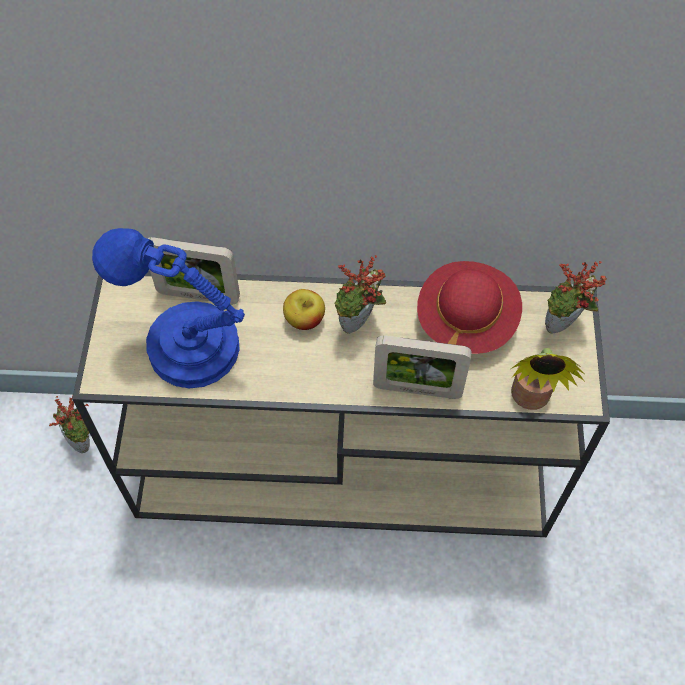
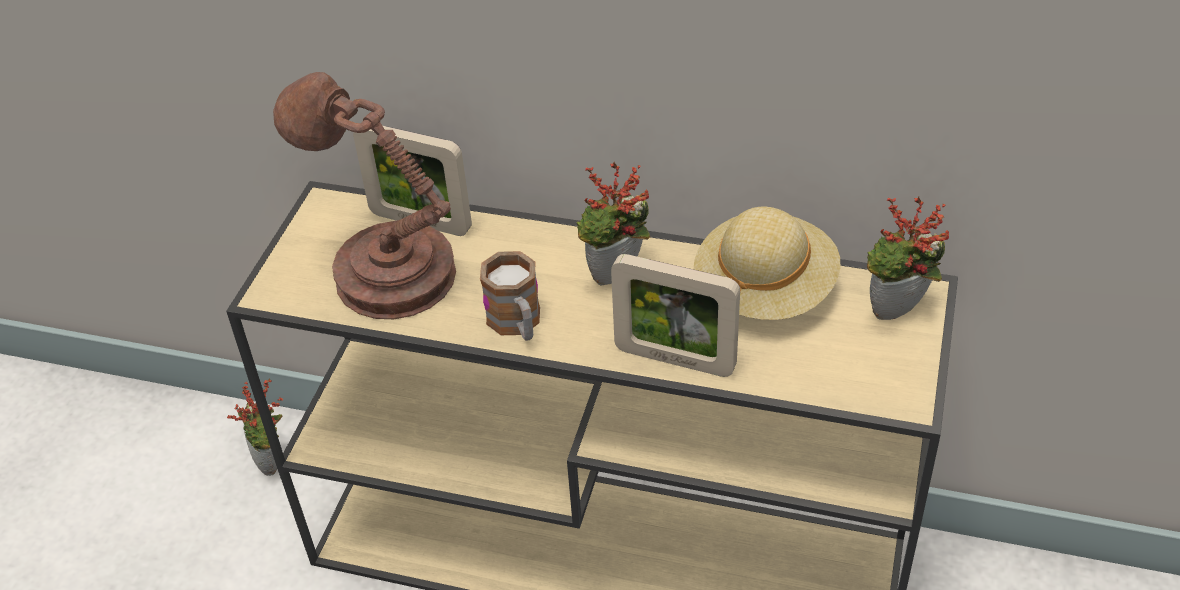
camera: 15 degrees right, 15 degrees down
blue table lamp [92,228,245,388] -> brown table lamp [273,72,456,319]
apple [283,289,325,330] -> none
red hat [417,261,522,354] -> beige hat [694,207,840,320]
potted plant [511,348,584,410] -> none
none -> mug [480,251,540,341]

